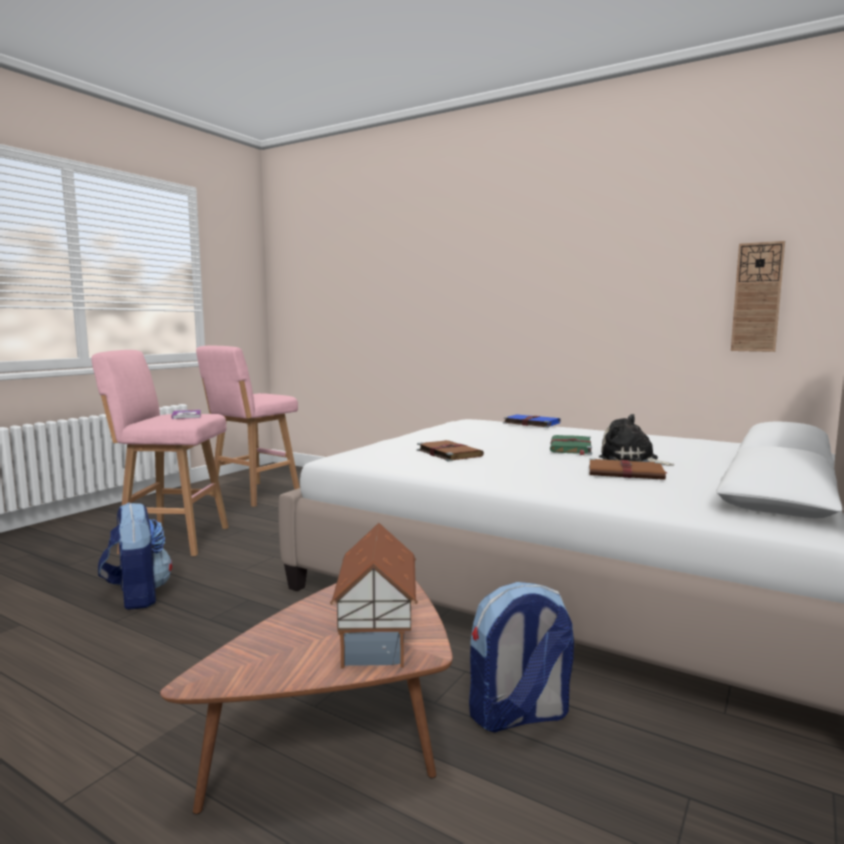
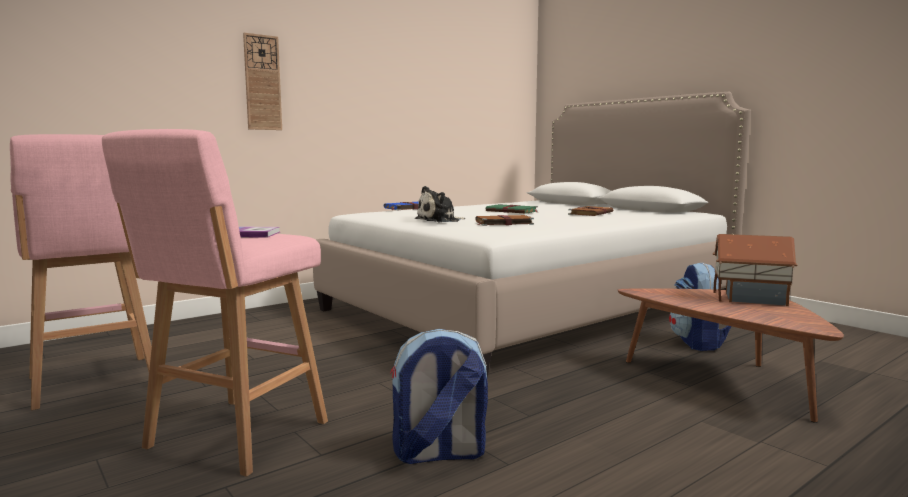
camera: 70 degrees left, 0 degrees up
plush toy [599,414,675,466] -> plush toy moved to [415,186,465,223]
wall clock [731,241,785,352] -> wall clock moved to [243,33,282,130]

